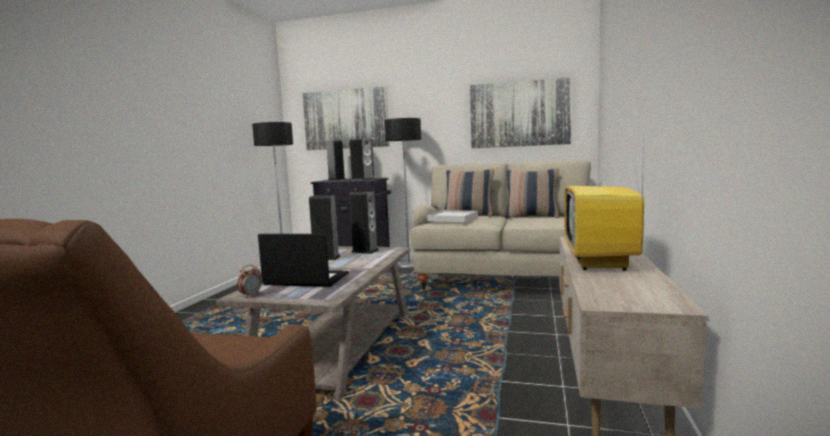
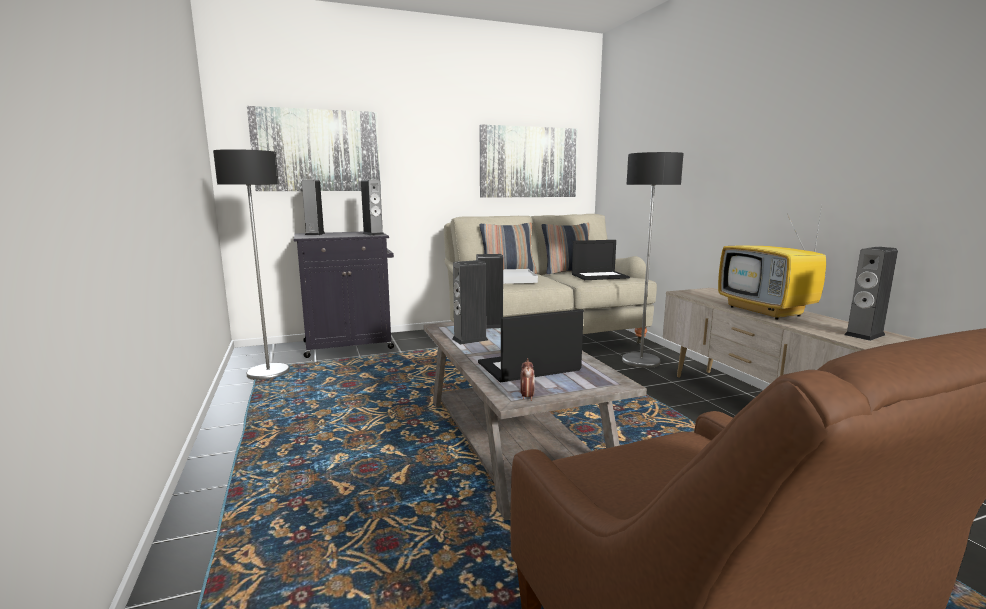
camera: 35 degrees left, 5 degrees up
speaker [350,139,364,179] -> speaker moved to [844,247,898,341]
floor lamp [385,118,421,269] -> floor lamp moved to [622,152,684,368]
none -> laptop [572,240,630,280]

